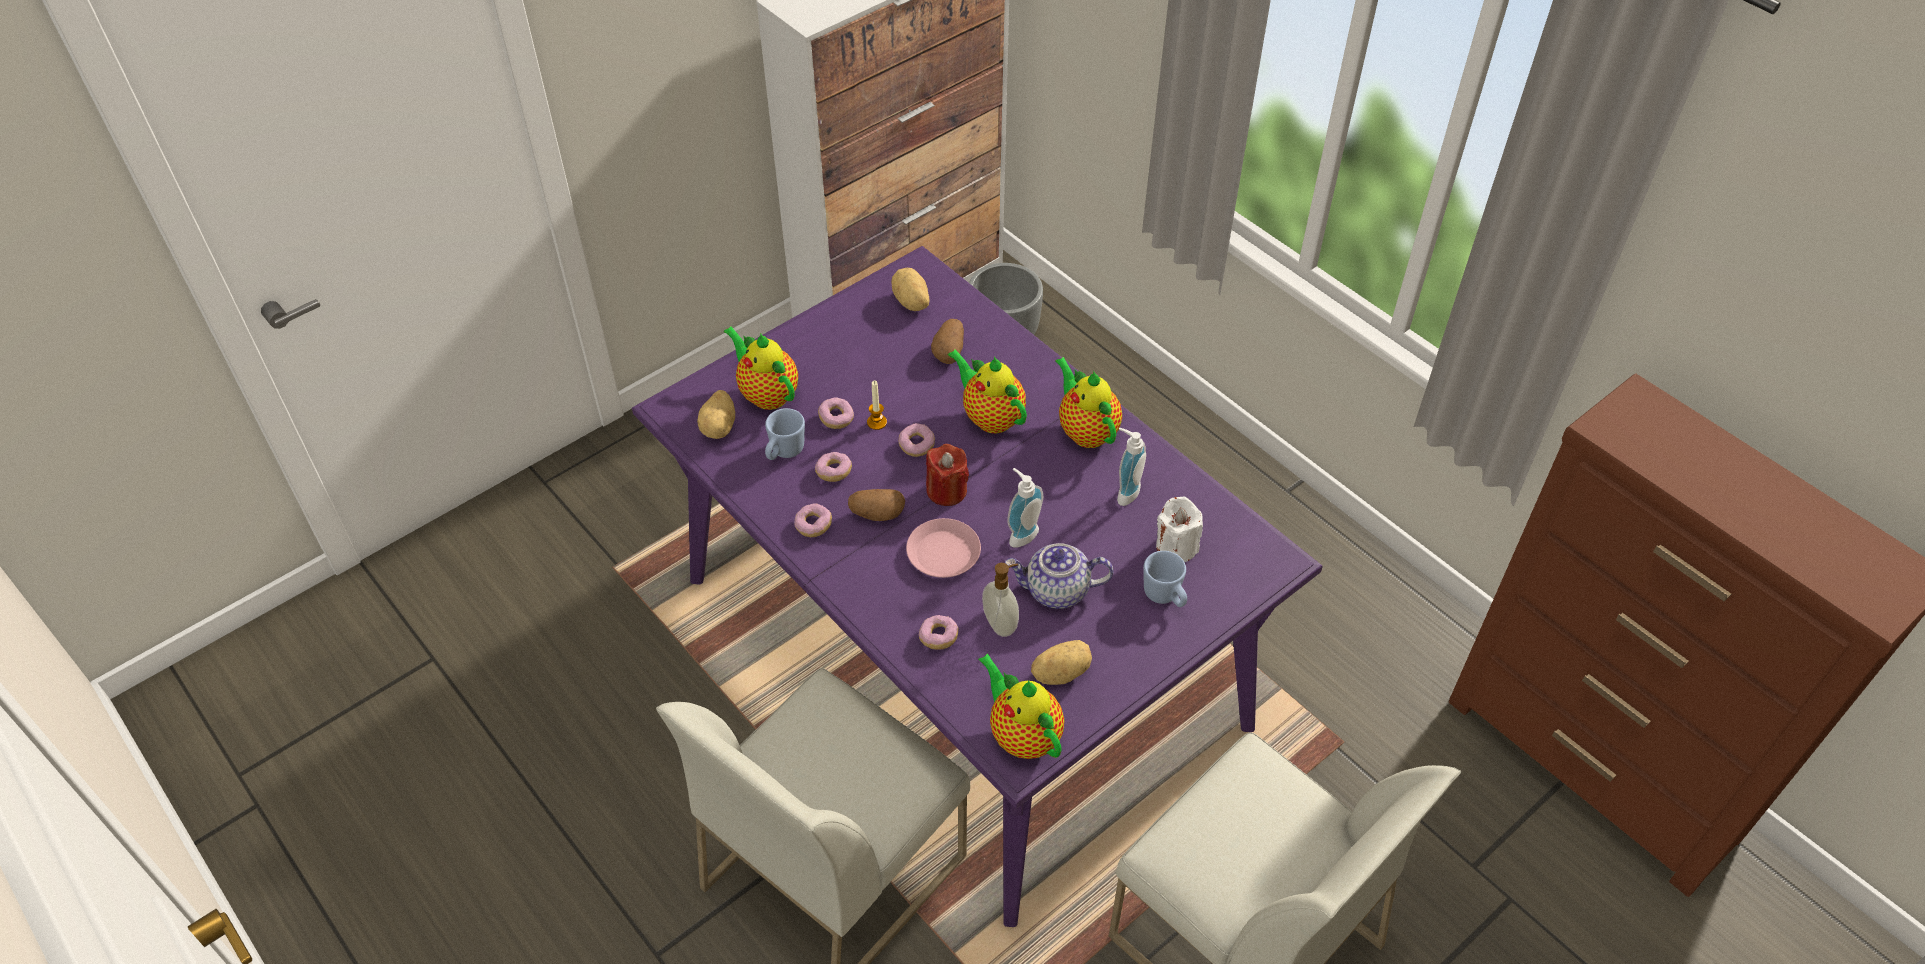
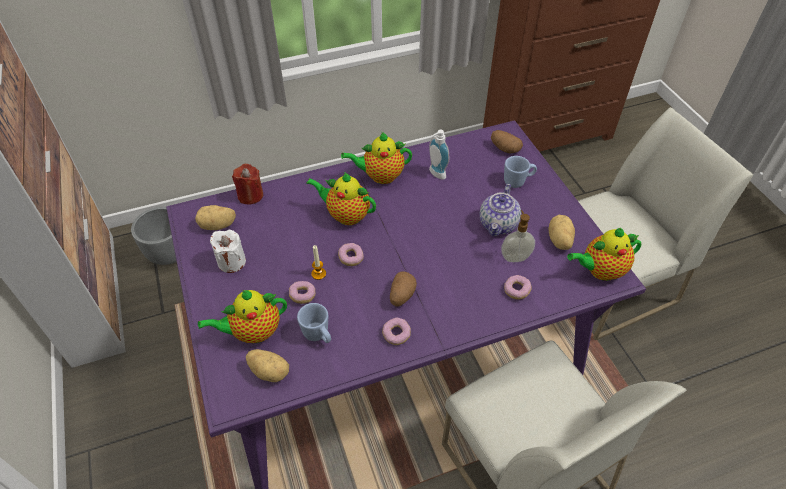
camera: 70 degrees left, 0 degrees up
donut [815,452,852,482] -> none
pink plate [906,518,981,578] -> none
red candle [926,444,969,506] -> red candle moved to [232,164,263,205]
potato [931,319,964,364] -> potato moved to [491,130,523,154]
teapot [948,350,1027,433] -> teapot turned 45 degrees clockwise [306,173,376,225]
soap dispenser [1007,468,1043,548] -> none
white candle [1156,497,1203,562] -> white candle moved to [210,230,246,273]

